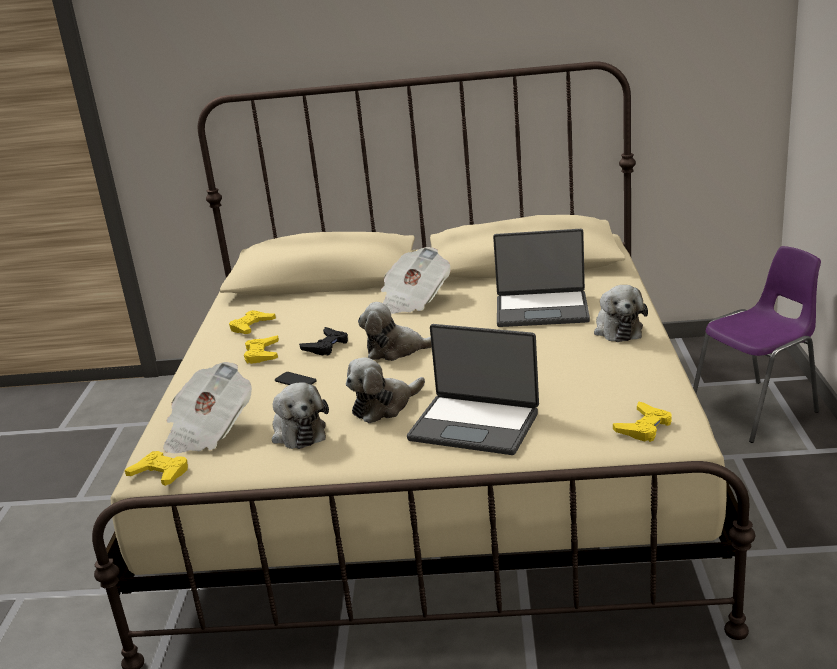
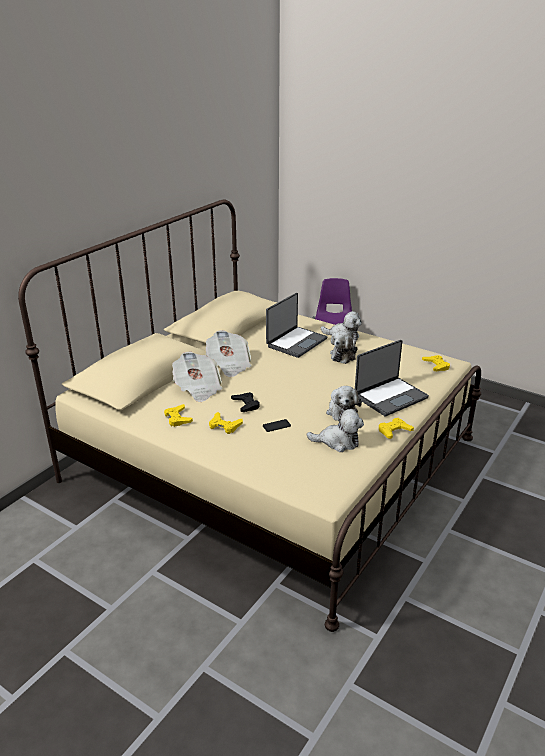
camera: 60 degrees left, 5 degrees up
yellow game controller [125,451,188,486] -> yellow game controller moved to [379,418,414,439]
newspaper [163,362,252,453] -> newspaper moved to [172,352,222,402]
plush toy [358,302,432,361] -> plush toy moved to [330,331,357,364]

